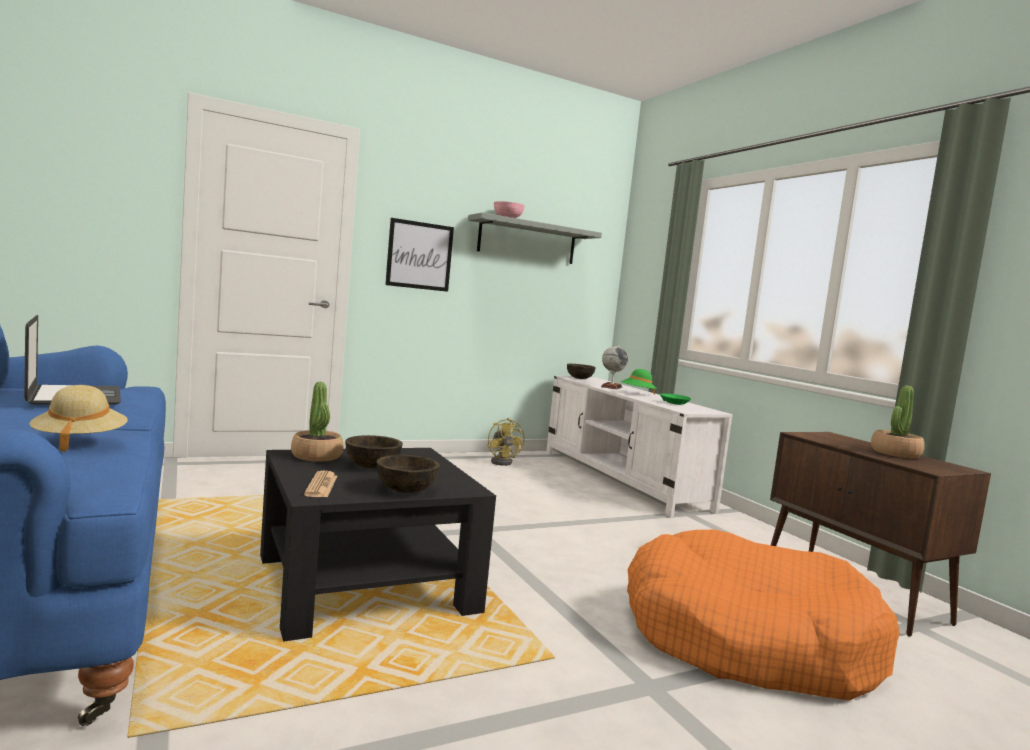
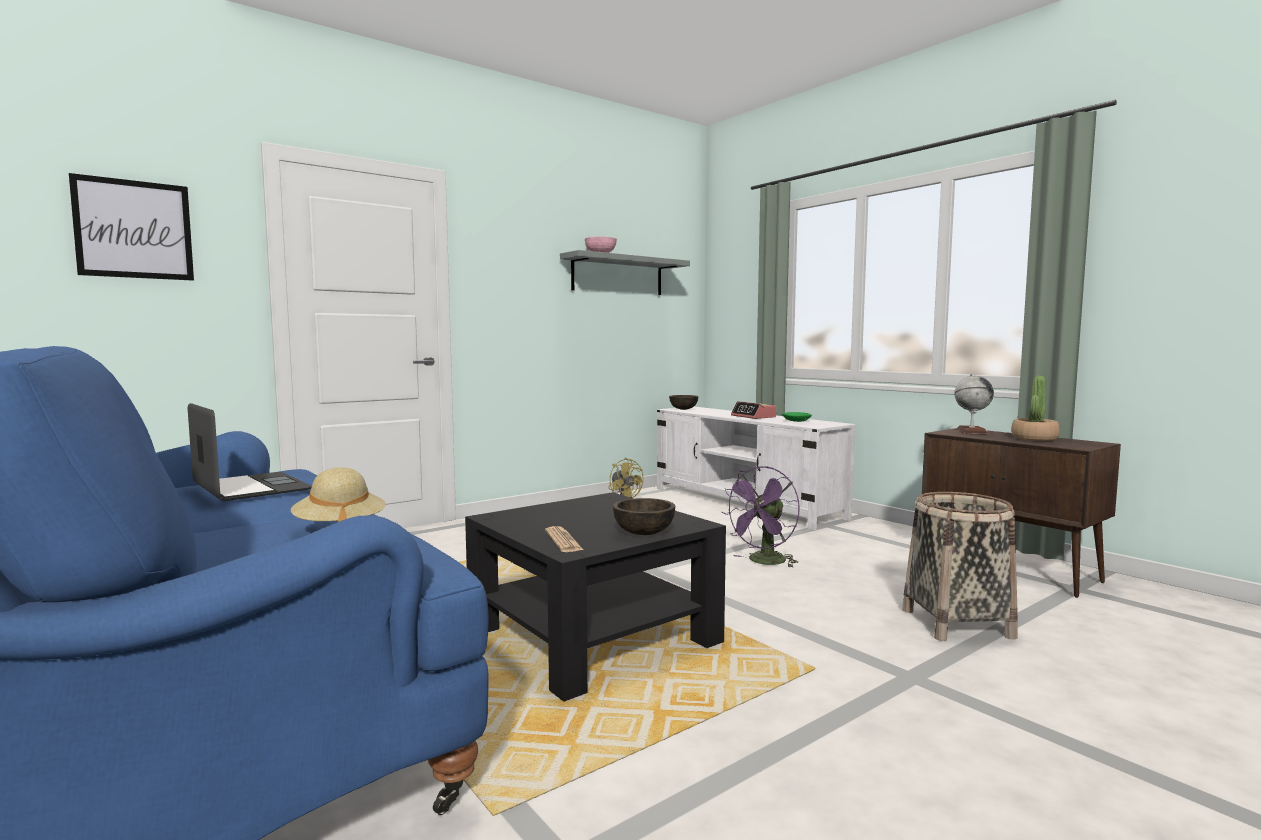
camera: 10 degrees left, 0 degrees up
potted plant [291,382,343,462] -> none
brown bowl [345,435,403,468] -> none
picture [385,218,454,292] -> picture moved to [69,173,194,281]
globe [601,345,628,389] -> globe moved to [954,373,994,435]
green hat [621,369,657,395] -> alarm clock [731,401,776,419]
orange dog bed [627,530,900,700] -> basket [902,492,1018,641]
none -> purple fan [722,466,800,568]

